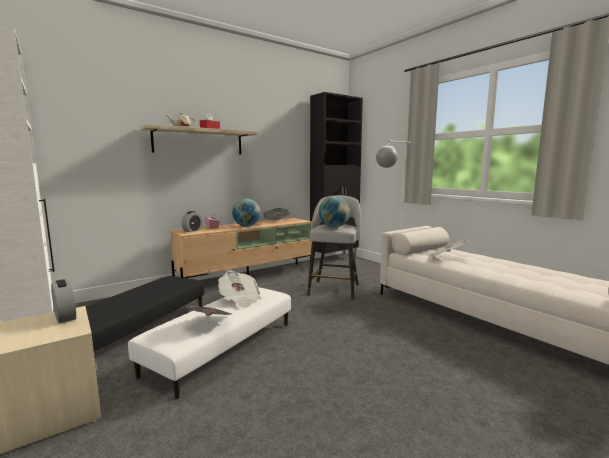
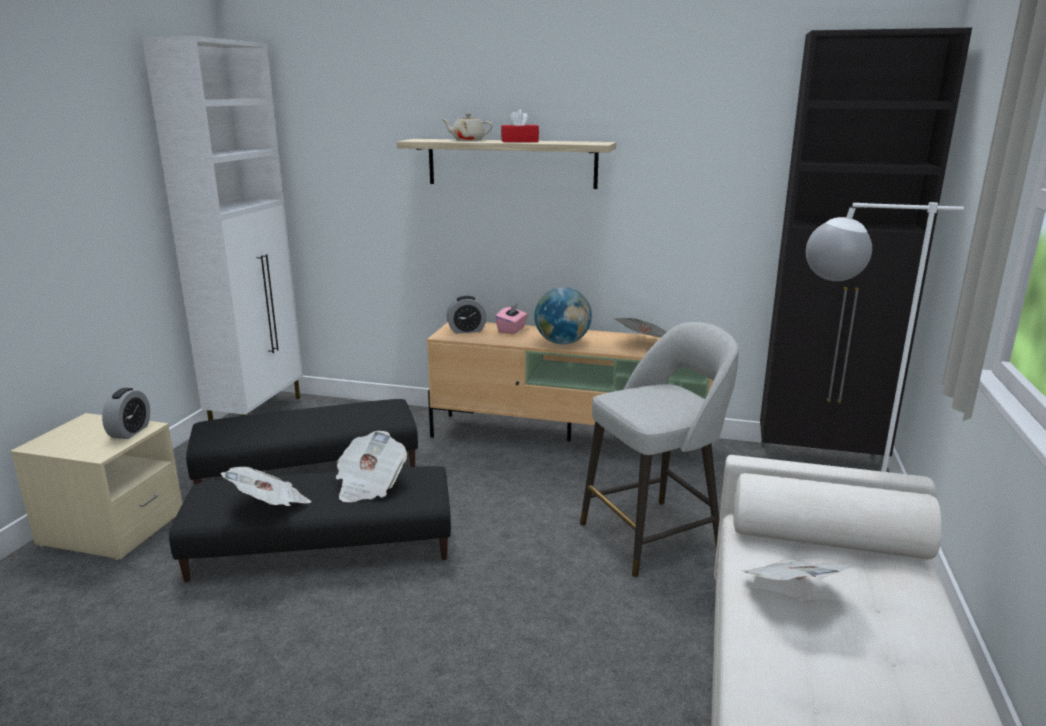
camera: 50 degrees right, 10 degrees up
white ottoman [128,287,291,399] -> black ottoman [169,466,451,582]
globe [319,196,350,228] -> none

